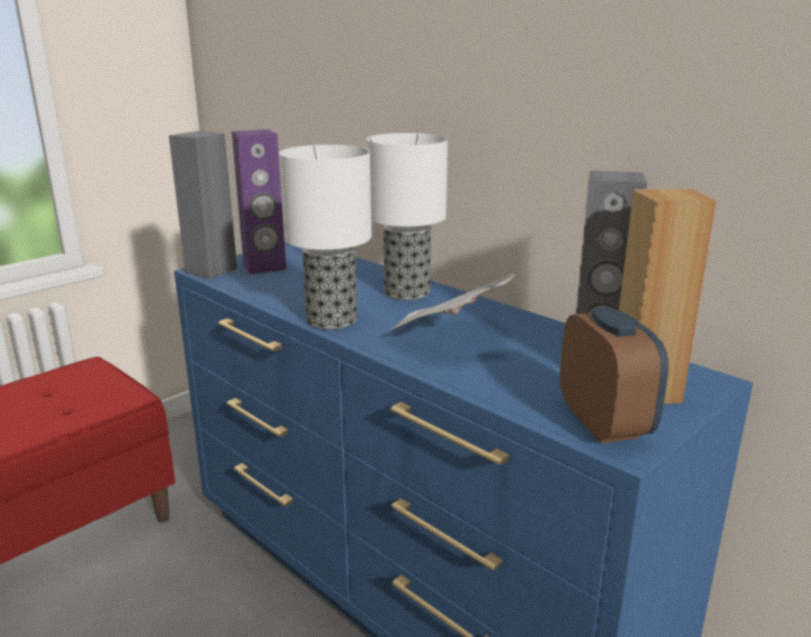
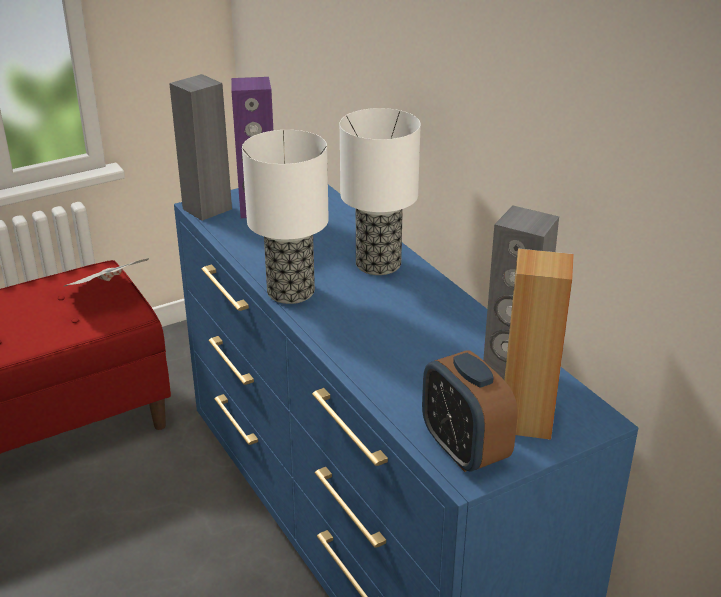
camera: 15 degrees right, 10 degrees up
newspaper [388,273,516,331] -> newspaper moved to [63,258,149,287]
alarm clock [560,307,669,443] -> alarm clock turned 150 degrees clockwise [422,350,518,472]

